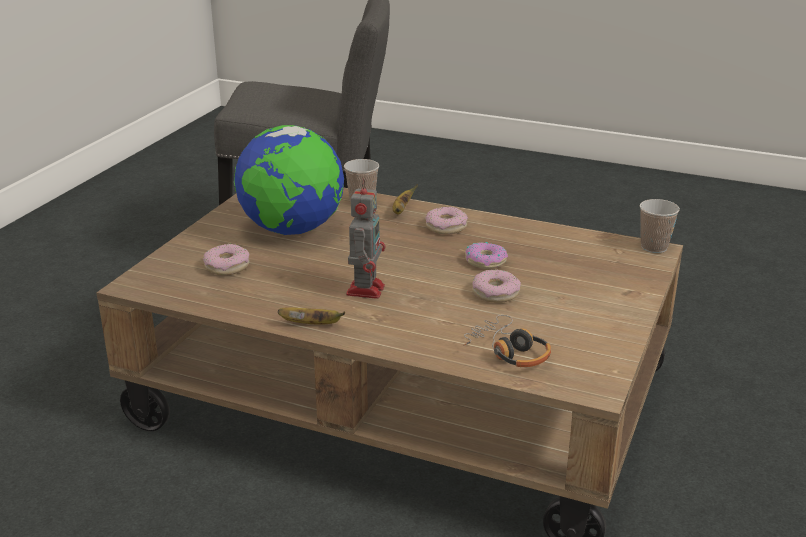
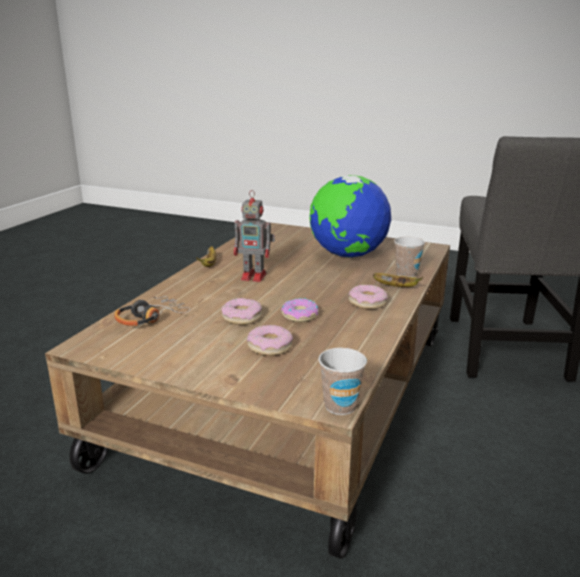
camera: 90 degrees right, 5 degrees down
donut [203,244,250,275] -> donut moved to [247,325,293,356]

